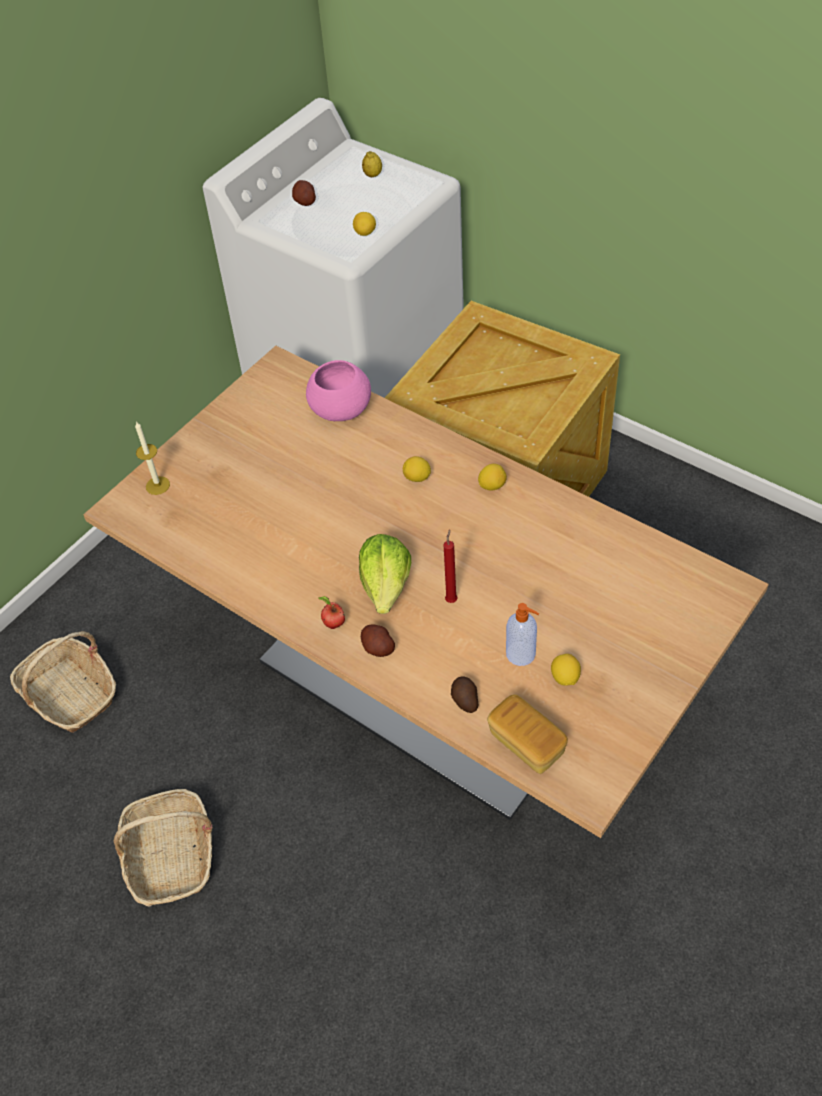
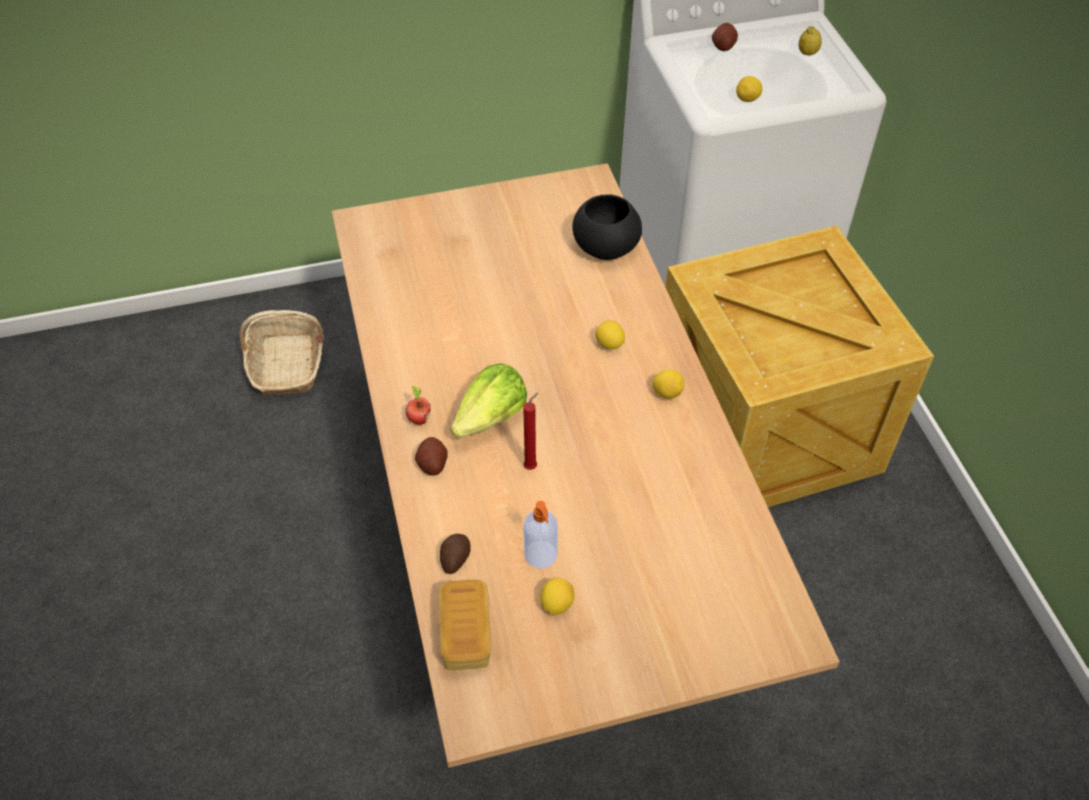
camera: 35 degrees right, 0 degrees up
basket [114,789,213,907] -> none
candle [135,421,170,495] -> none
pink bowl [306,360,371,421] -> black bowl [572,195,642,260]

